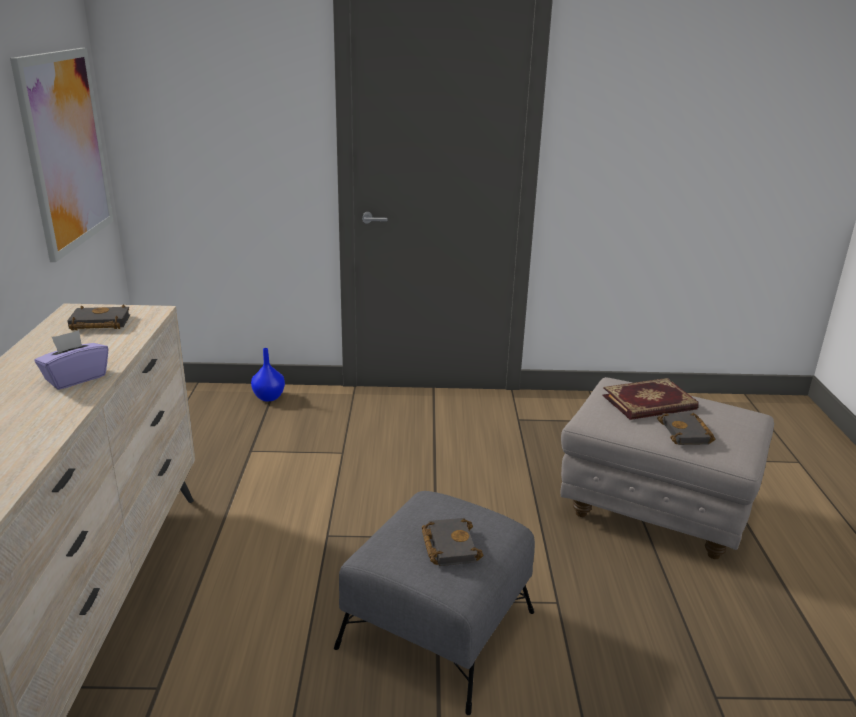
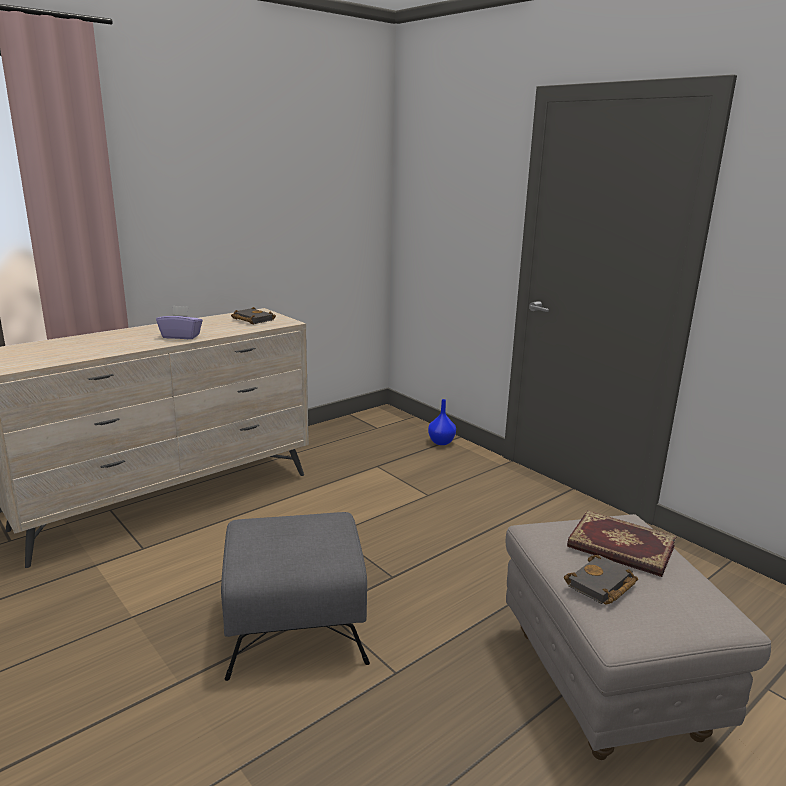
camera: 50 degrees right, 5 degrees down
picture [10,48,113,262] -> none
black book [422,518,483,566] -> none

